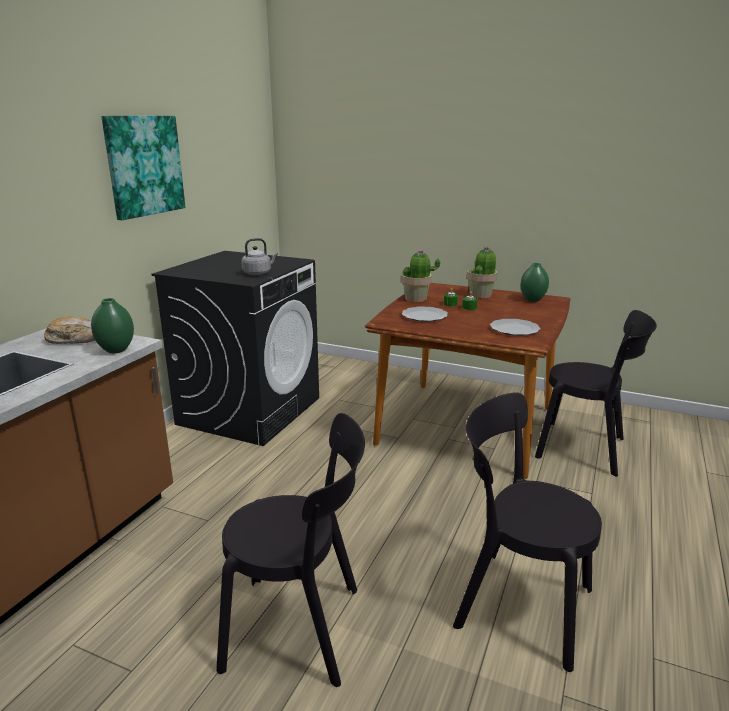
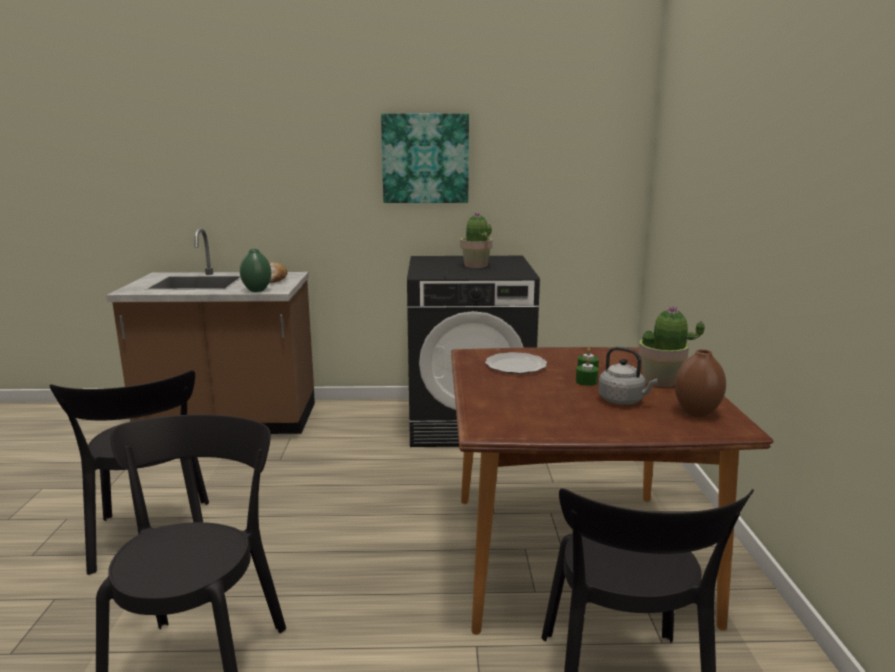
camera: 65 degrees right, 5 degrees down
grey kettle [241,238,278,275] -> grey kettle moved to [598,347,658,405]
potted plant [401,250,440,302] -> potted plant moved to [460,213,493,268]
plate [490,319,541,336] -> none
green vase [520,263,549,302] -> brown vase [675,349,726,417]

